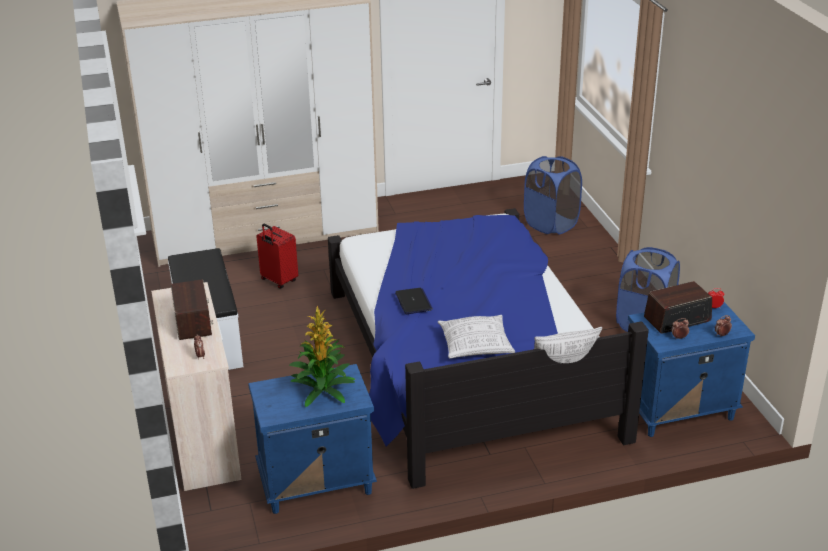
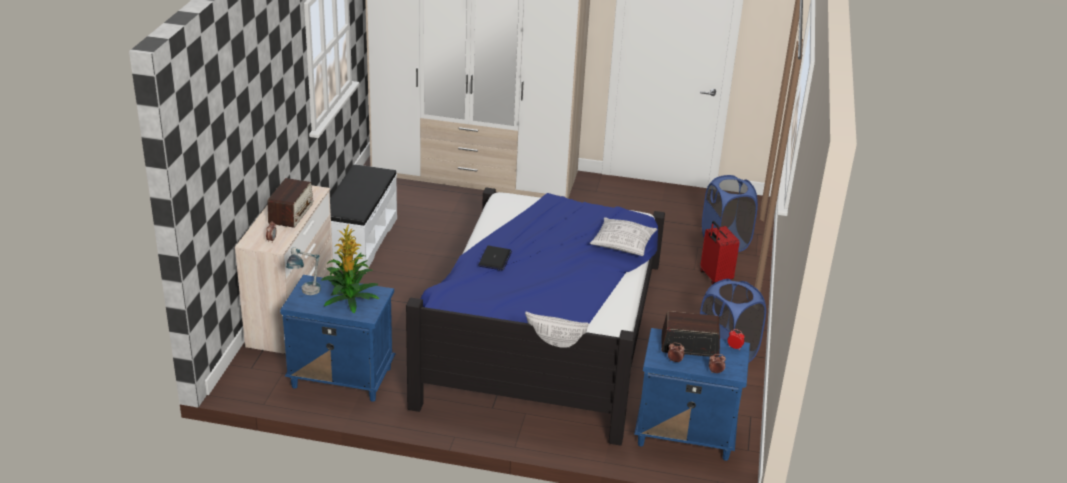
camera: 25 degrees right, 0 degrees up
red suitcase [256,224,298,289] -> red suitcase moved to [700,221,740,285]
pillow [438,315,515,358] -> pillow moved to [590,217,657,256]
none -> table lamp [286,247,321,295]

